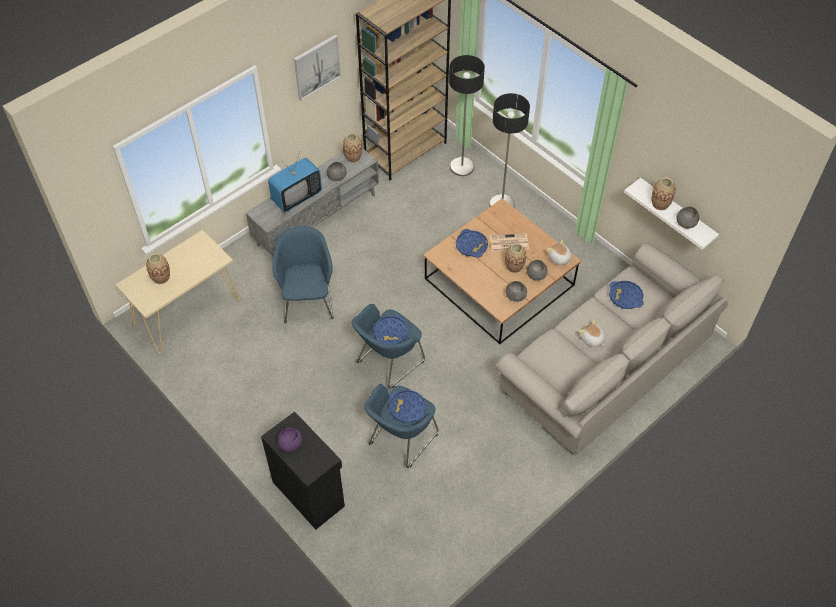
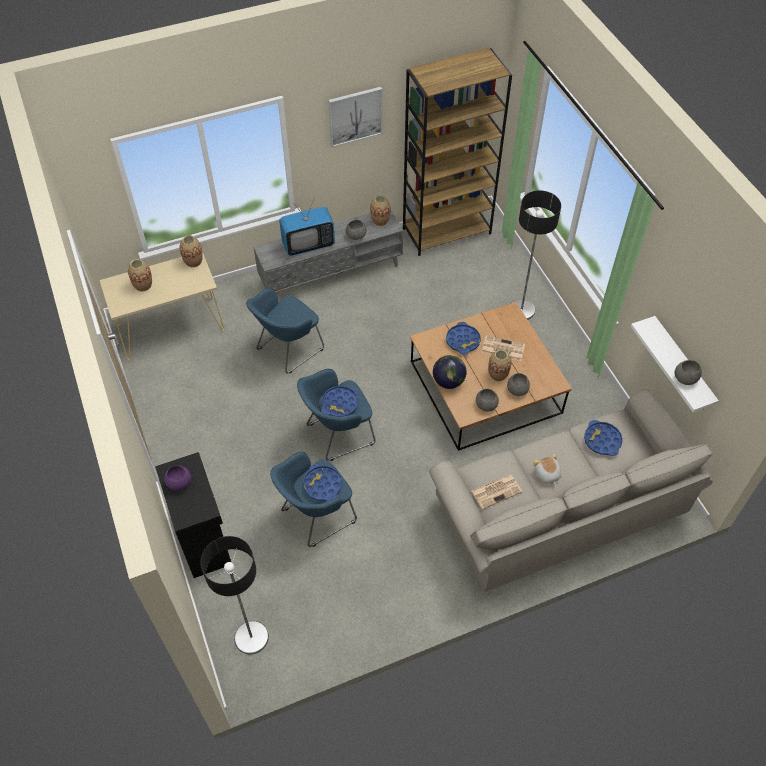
camera: 20 degrees right, 0 degrees up
blue armchair [272,226,334,324] -> blue armchair turned 150 degrees counterclockwise [246,288,324,374]
floor lamp [449,55,485,176] -> floor lamp moved to [201,536,269,655]
plush toy [546,240,572,265] -> none
vase [652,178,676,210] -> vase moved to [180,235,202,268]
none -> globe [433,355,467,389]
none -> newspaper [471,475,522,509]

